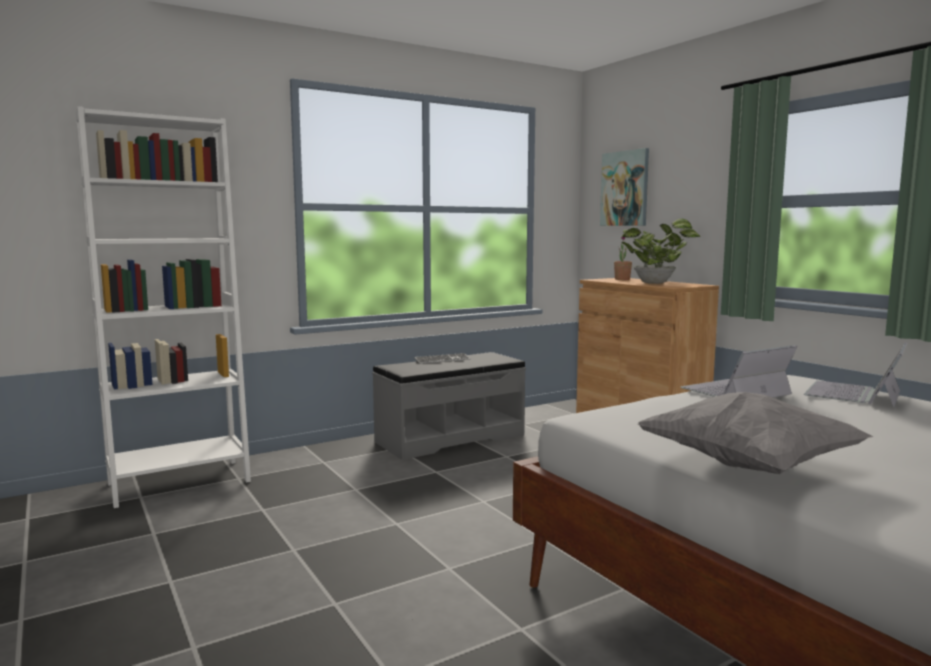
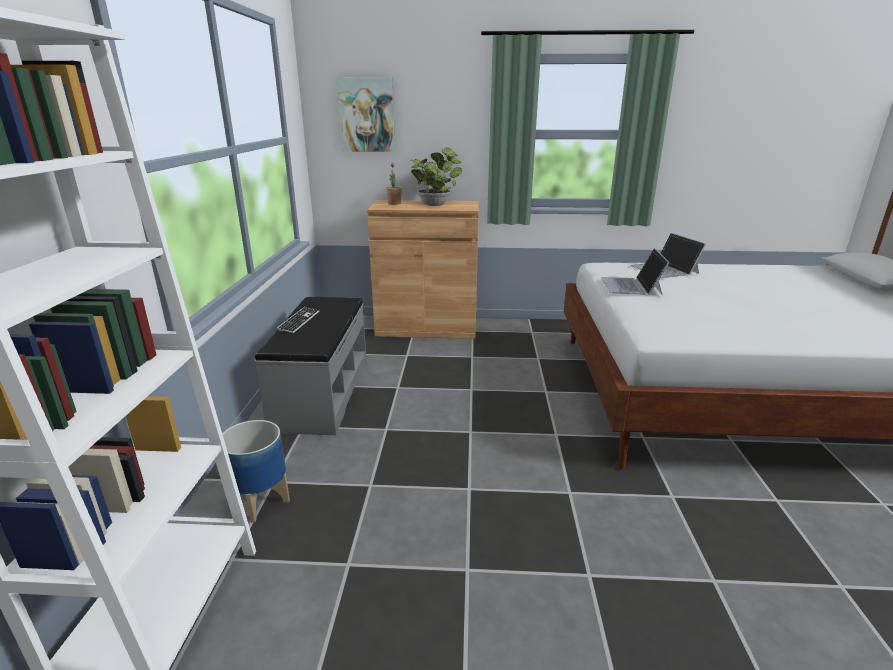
camera: 55 degrees left, 15 degrees up
grey pillow [637,392,873,474] -> none
none -> planter [222,420,290,523]

